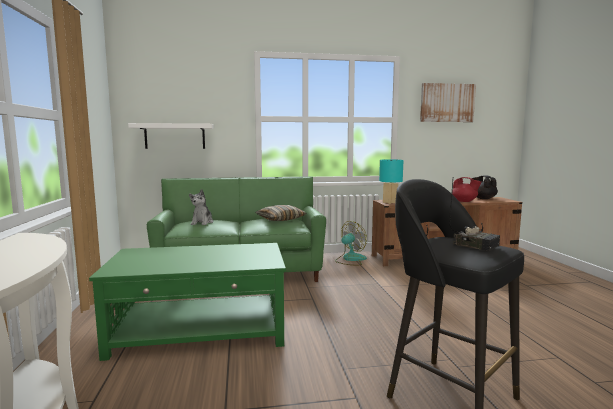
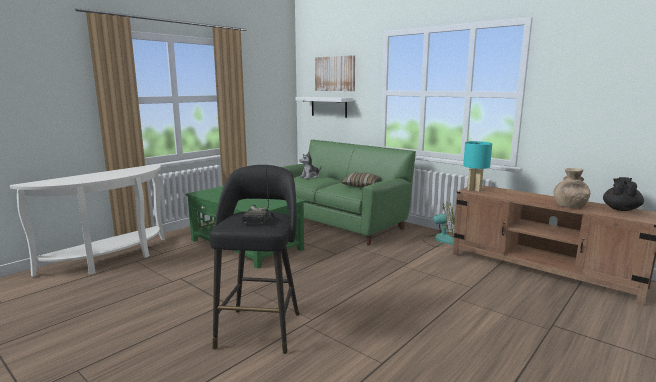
camera: 50 degrees right, 5 degrees up
picture [420,83,476,122] -> picture moved to [315,55,355,91]
red teapot [452,177,481,202] -> brown vase [554,168,591,208]

